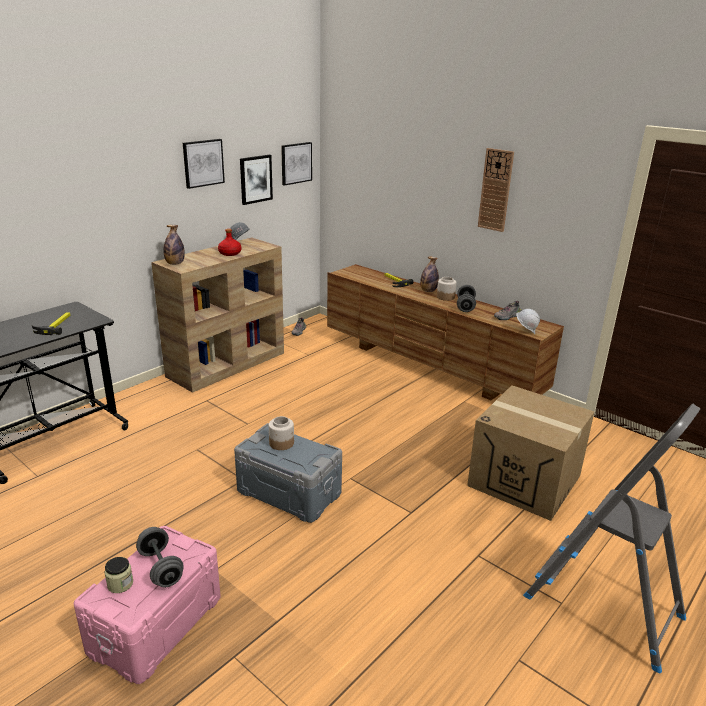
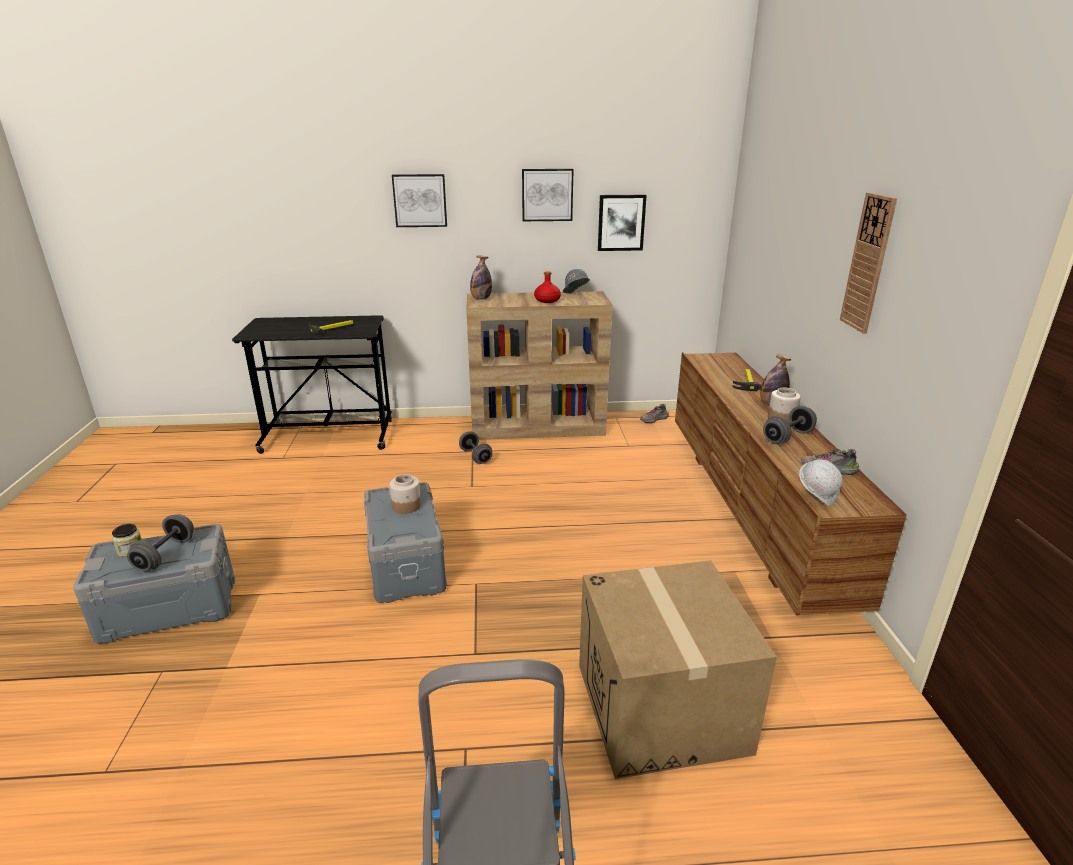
camera: 45 degrees right, 0 degrees up
pink storage box [74,526,221,684] -> grey storage box [73,524,235,644]
picture [281,142,312,186] -> picture moved to [392,174,447,227]
none -> grey dumbbell [459,432,492,464]

